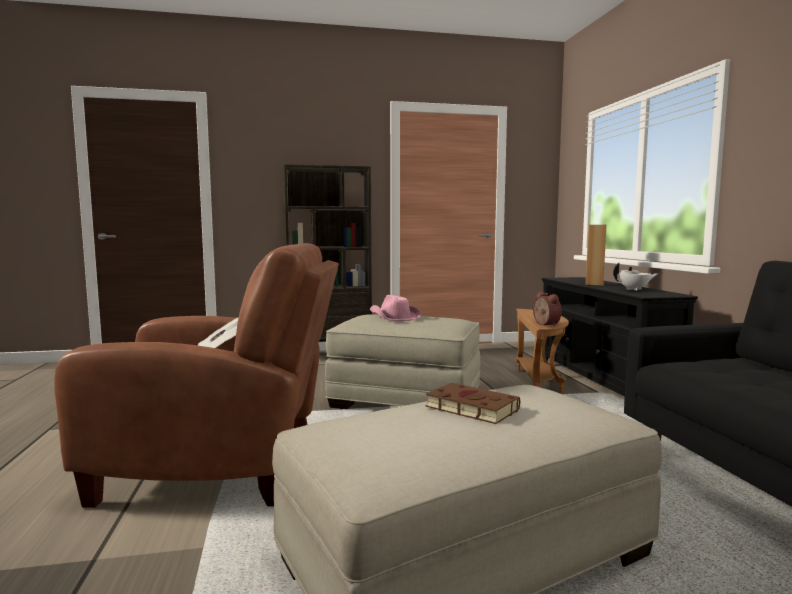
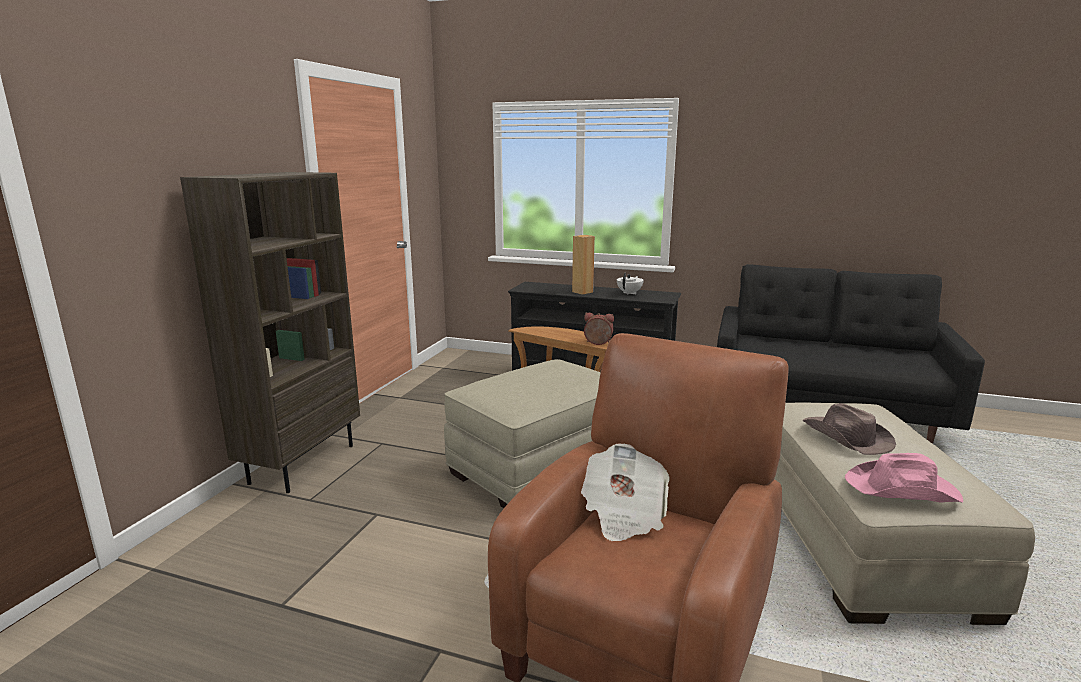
camera: 60 degrees left, 10 degrees up
pink hat [370,295,421,321] -> pink hat moved to [845,453,963,503]
brown book [426,383,520,424] -> brown hat [802,403,896,455]

